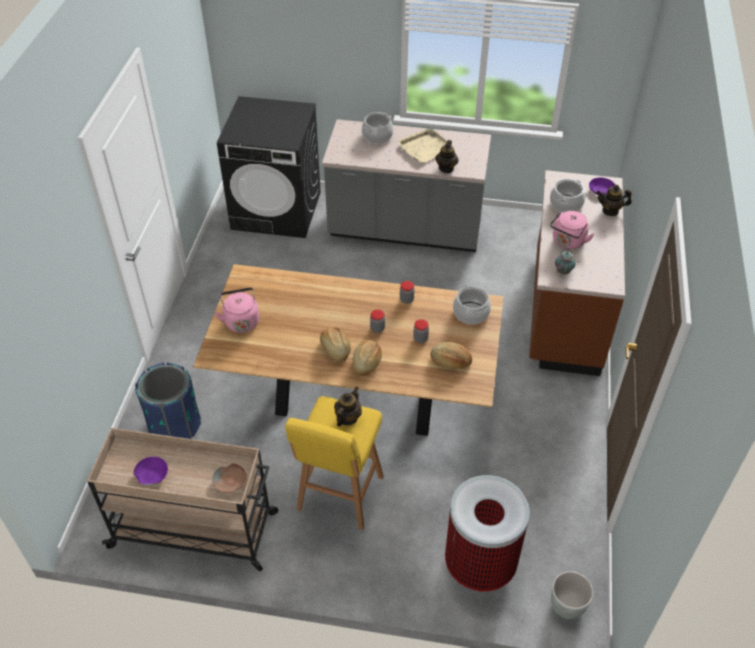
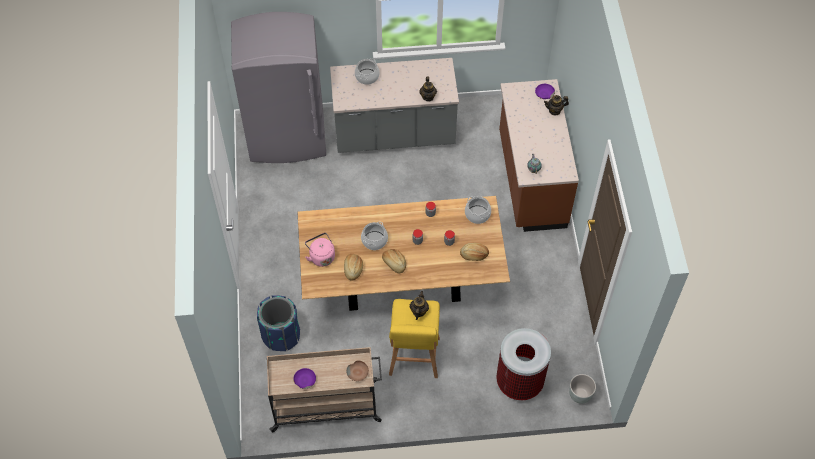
camera: 15 degrees left, 10 degrees up
black washing machine [217,96,321,238] -> grey fridge [231,12,326,163]
bread [352,340,382,376] -> bread moved to [344,254,363,281]
beige tray [398,129,447,163] -> none
cooking pot [550,179,585,213] -> cooking pot moved to [361,222,388,250]
pink kettle [550,211,594,249] -> none

